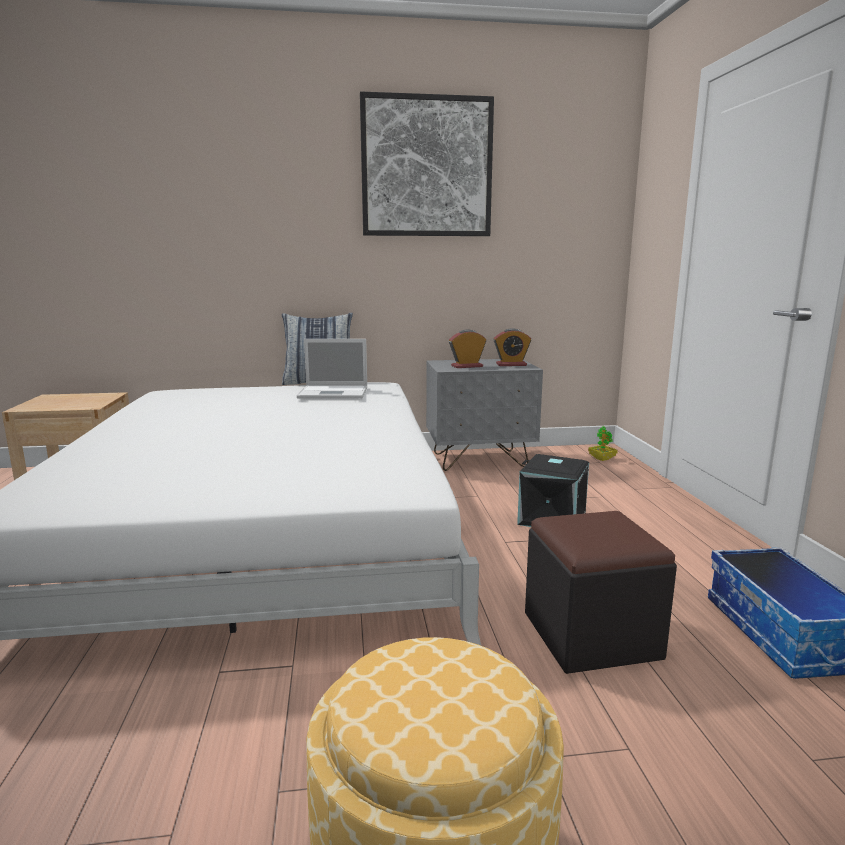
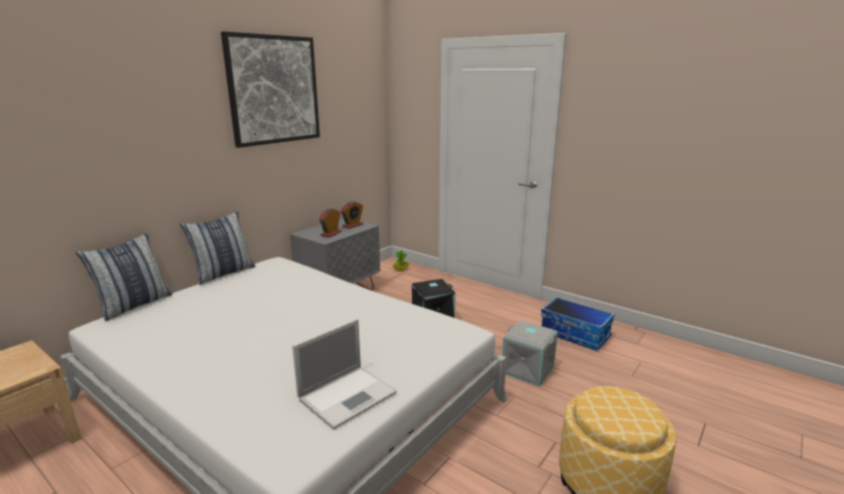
camera: 45 degrees left, 5 degrees up
laptop [297,339,367,399] -> laptop moved to [292,319,397,430]
black ottoman [525,511,677,674] -> grey storage box [502,320,558,387]
none -> pillow [76,232,172,321]

